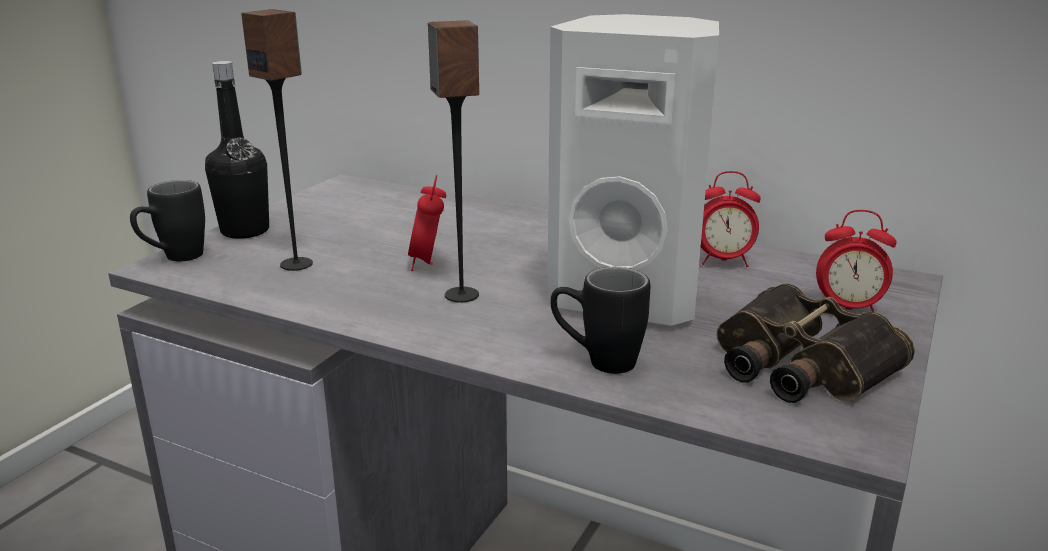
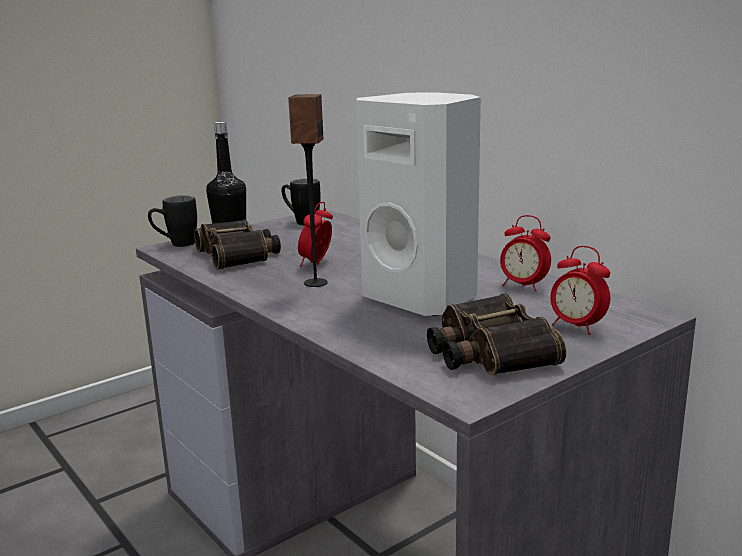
camera: 25 degrees right, 5 degrees down
speaker [241,9,313,271] -> binoculars [194,220,281,270]
black mug [551,267,650,374] -> black mug moved to [281,178,321,225]

